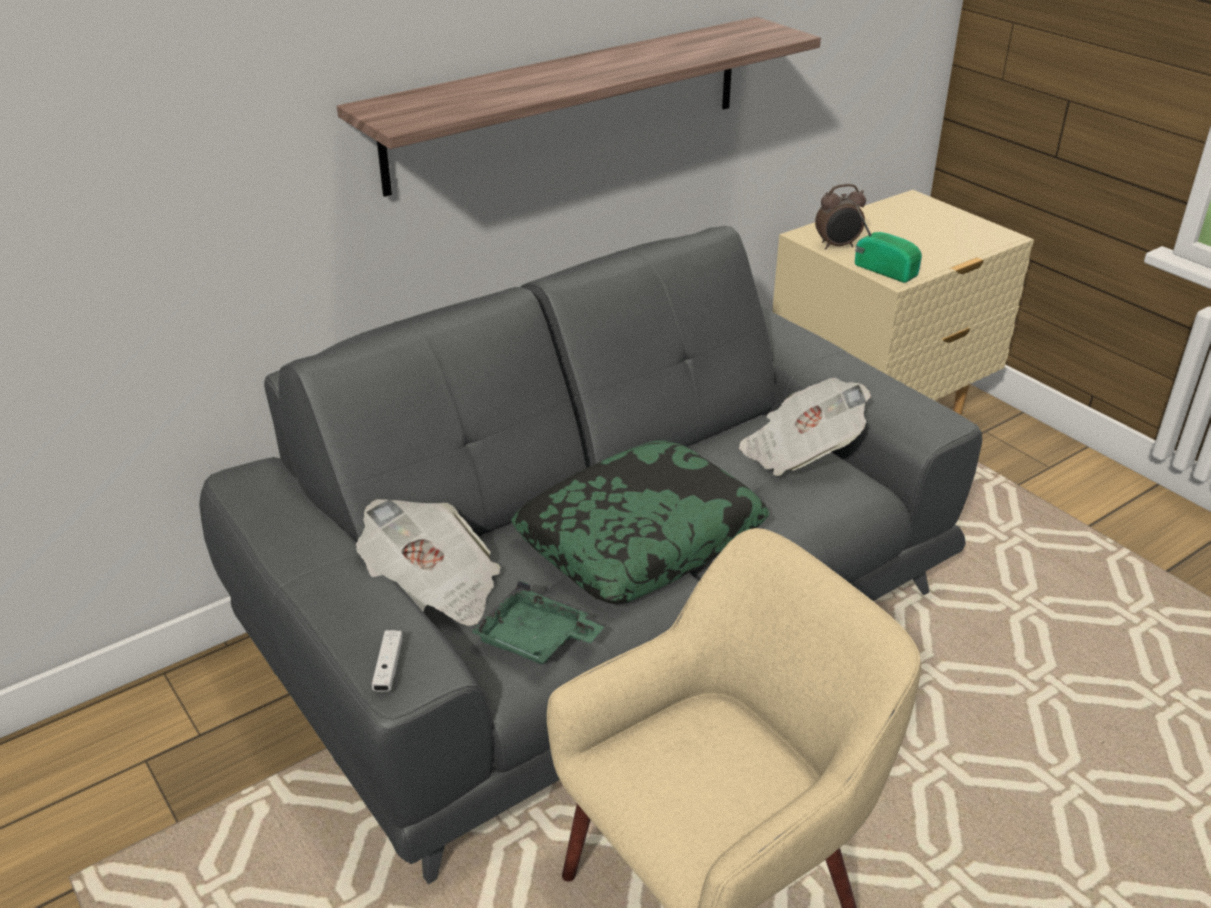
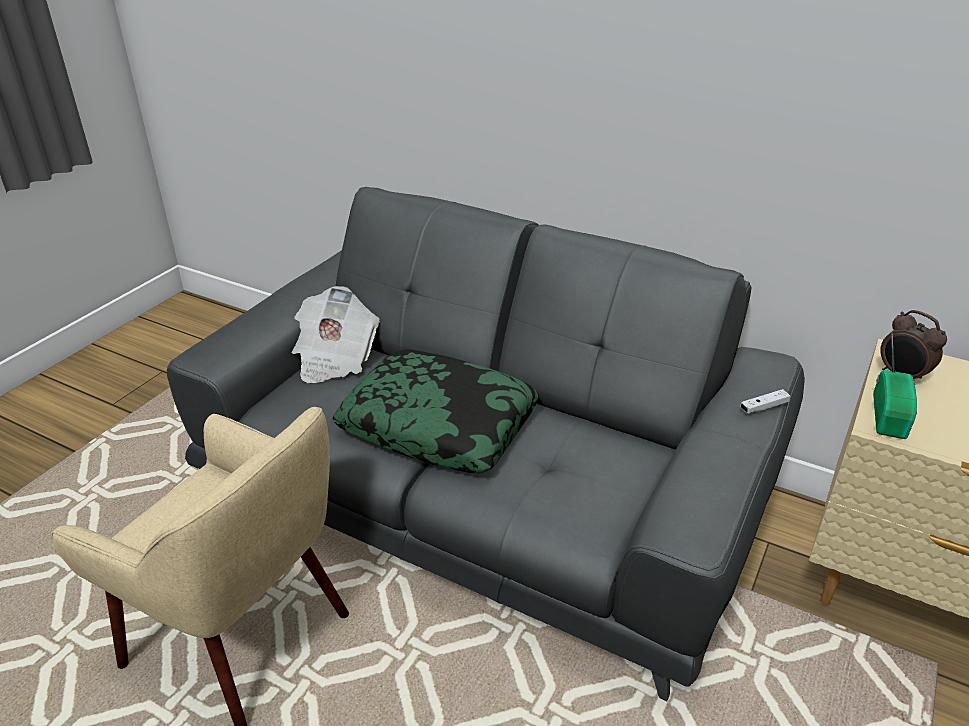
camera: 65 degrees right, 0 degrees up
shelf [337,17,821,197] -> none
white game controller [372,630,403,692] -> white game controller moved to [740,389,791,414]
green tray [470,580,604,664] -> none
newspaper [739,378,871,476] -> none

